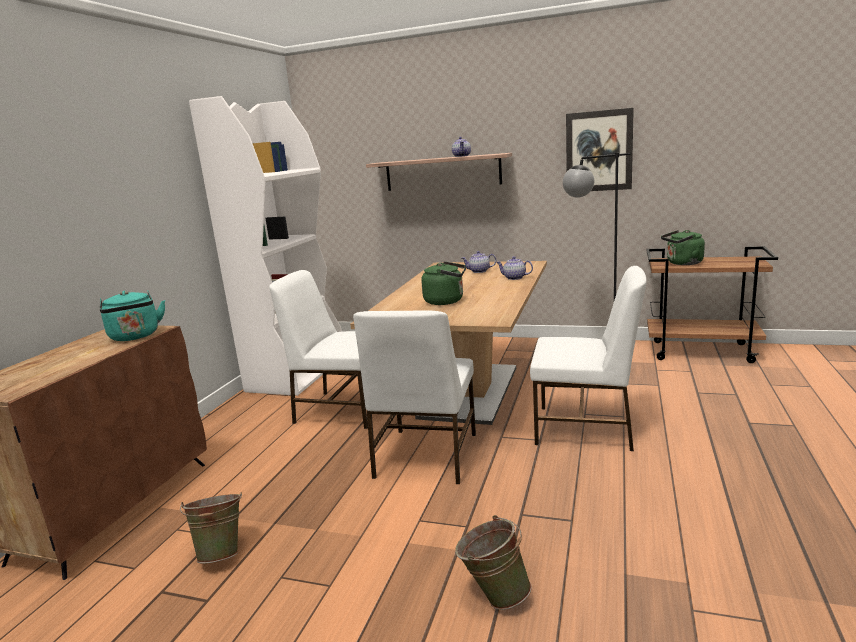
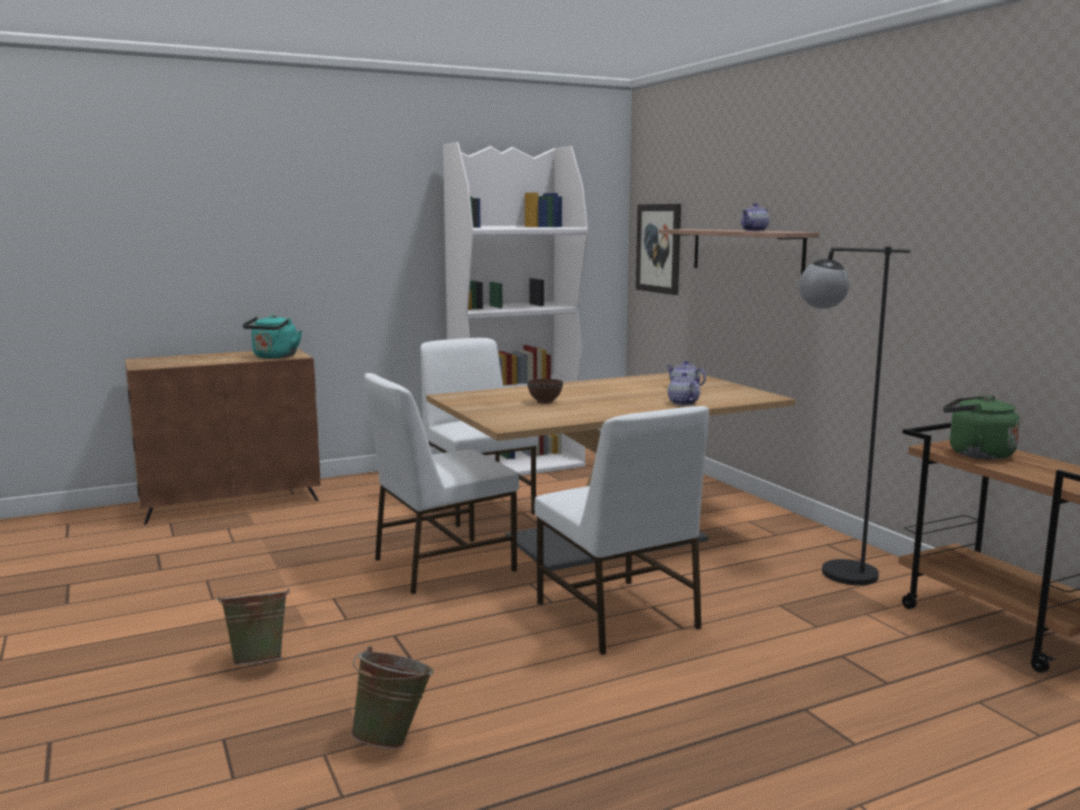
camera: 45 degrees right, 5 degrees down
green bucket [180,492,242,564] -> green bucket moved to [351,646,434,749]
green kettle [421,261,466,305] -> brown bowl [527,379,563,404]
picture [566,108,634,191] -> picture moved to [636,204,681,295]

